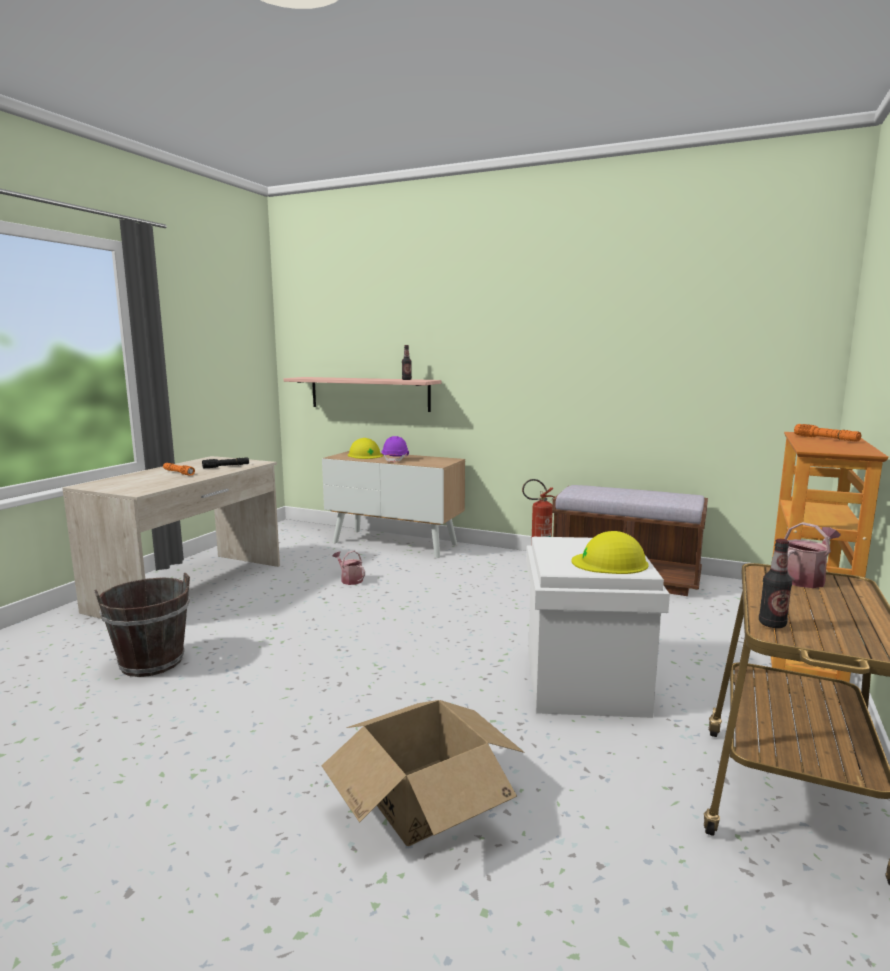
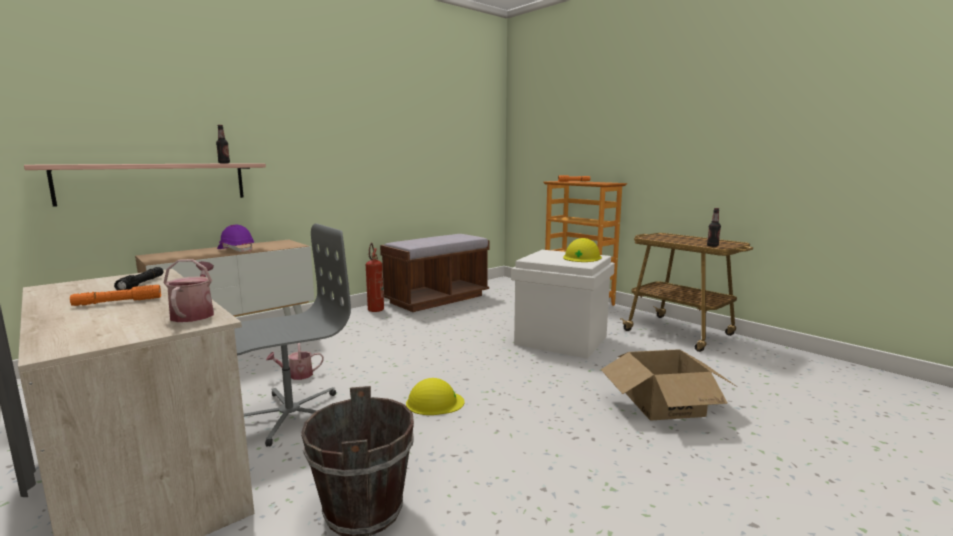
camera: 65 degrees left, 0 degrees up
yellow hard hat [348,438,383,459] -> yellow hard hat moved to [406,378,465,415]
watering can [784,522,841,588] -> watering can moved to [164,259,214,322]
none -> grey office chair [234,223,351,447]

